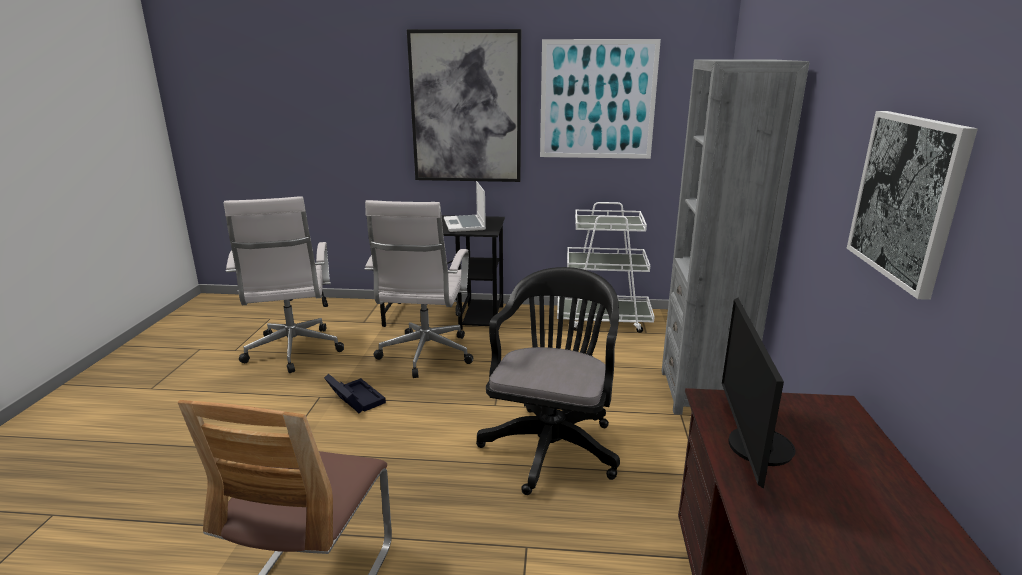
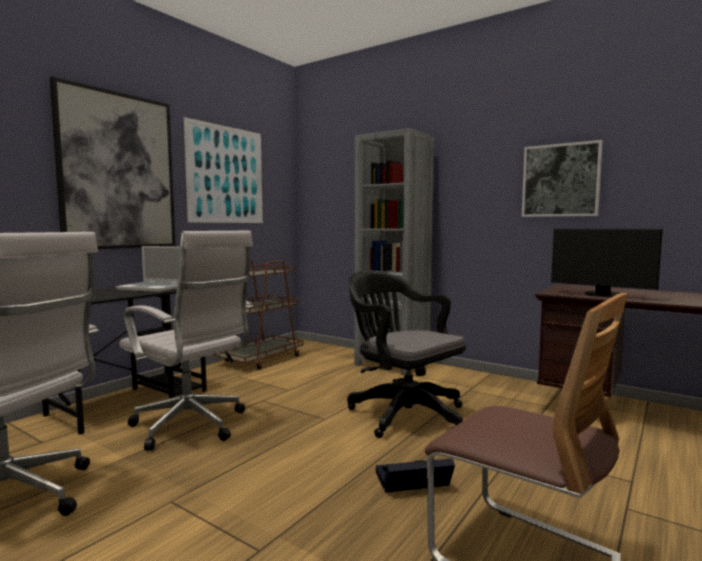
camera: 60 degrees left, 15 degrees down
black storage box [324,374,386,413] -> black storage box moved to [376,458,455,492]
white cart [557,202,655,333] -> brown cart [214,259,304,369]

